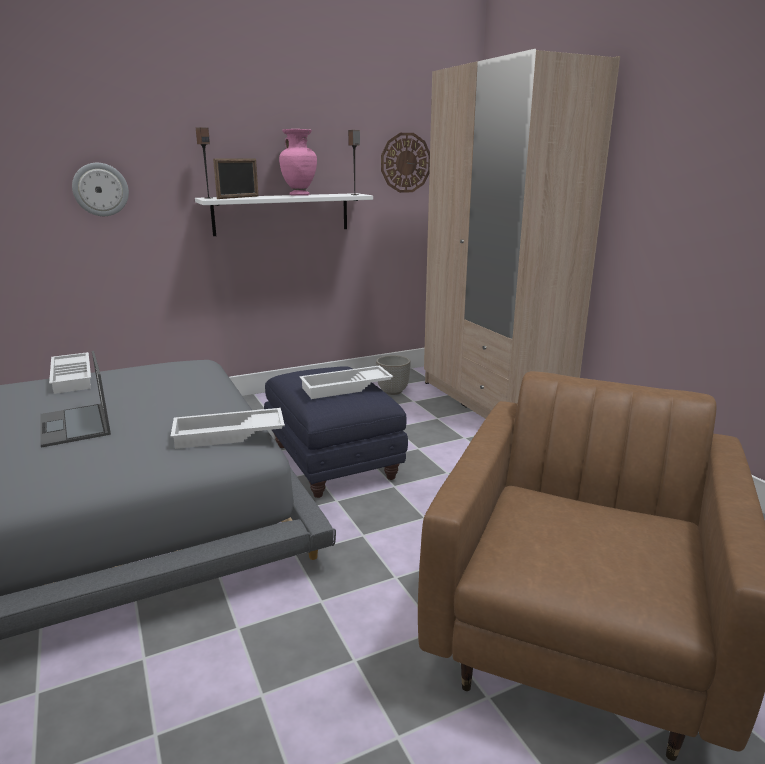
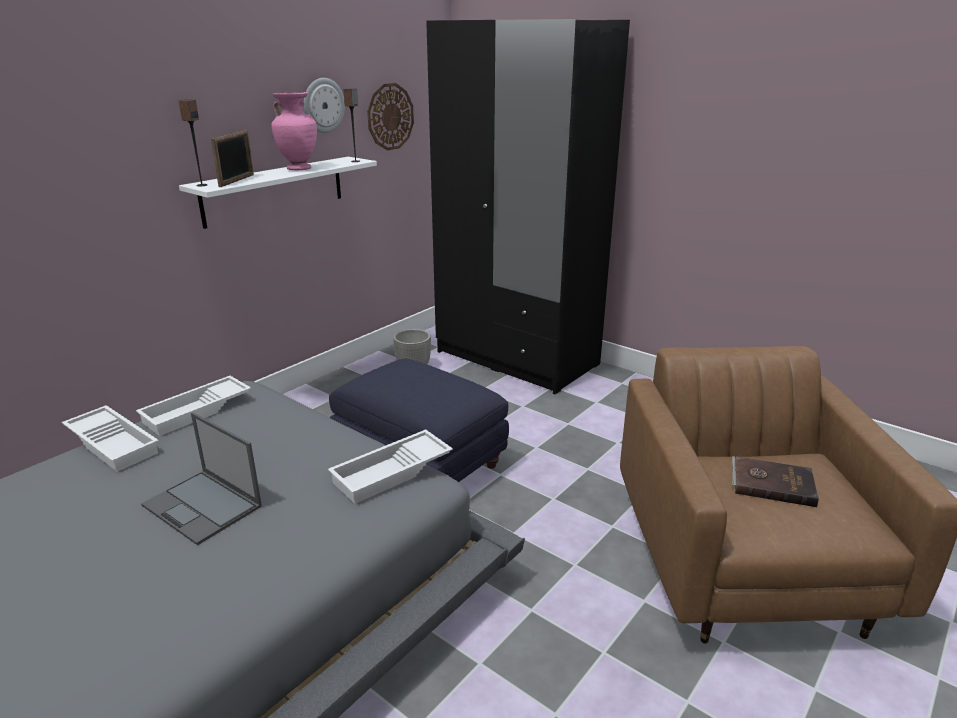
camera: 25 degrees left, 5 degrees up
wall clock [72,163,129,216] -> wall clock moved to [304,78,345,133]
white tray [299,365,393,399] -> white tray moved to [136,376,251,436]
beige wardrobe [424,49,620,419] -> black wardrobe [426,19,630,394]
none -> brown book [732,456,819,507]

